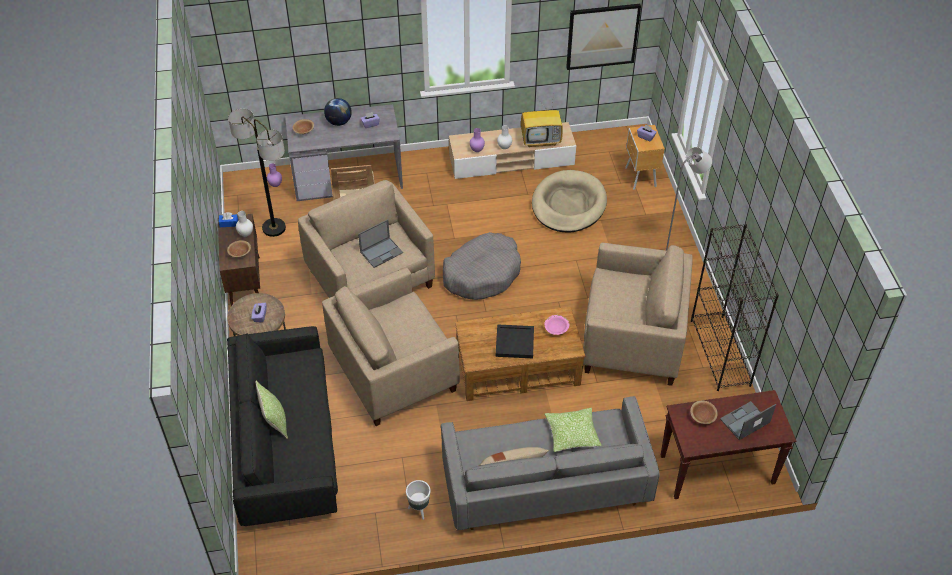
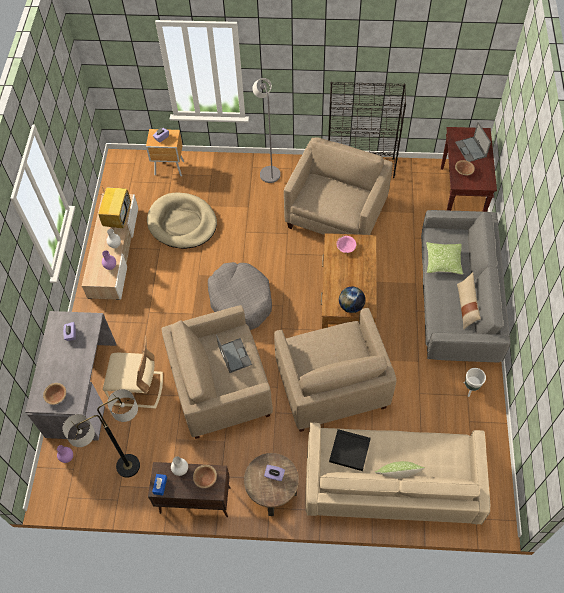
camera: 75 degrees left, 10 degrees up
black sofa [227,326,338,526] -> beige sofa [306,422,490,525]
globe [324,98,352,126] -> globe moved to [339,287,365,313]
black tray [496,324,534,358] -> black tray moved to [329,429,371,471]
picture [566,4,641,70] -> none

